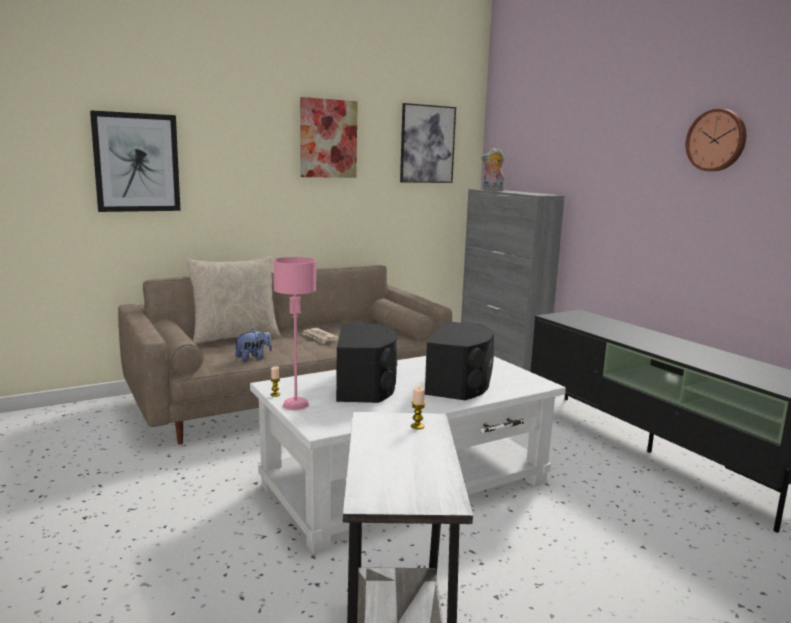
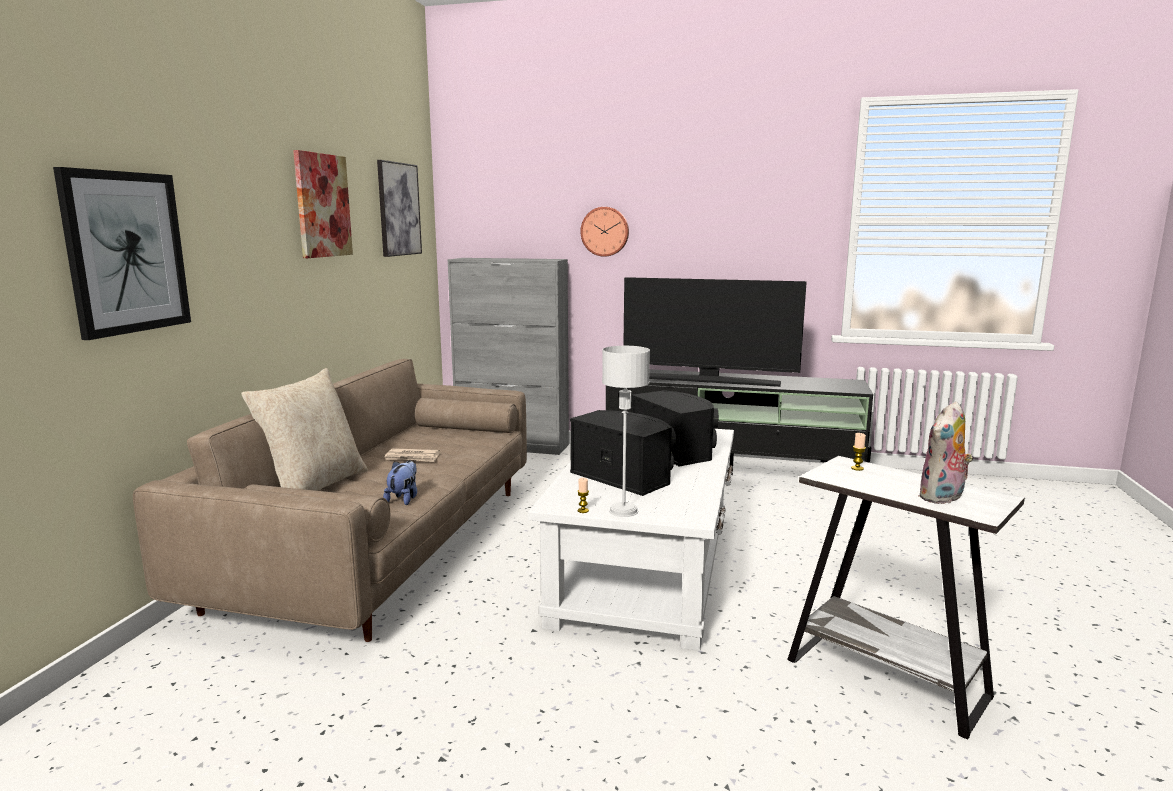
camera: 45 degrees left, 0 degrees up
pink table lamp [273,257,316,410] -> grey table lamp [602,346,650,517]
plush toy [481,148,504,190] -> plush toy moved to [918,401,973,504]
wall clock [685,109,747,171] -> wall clock moved to [580,207,629,257]
none -> television [623,277,807,387]

